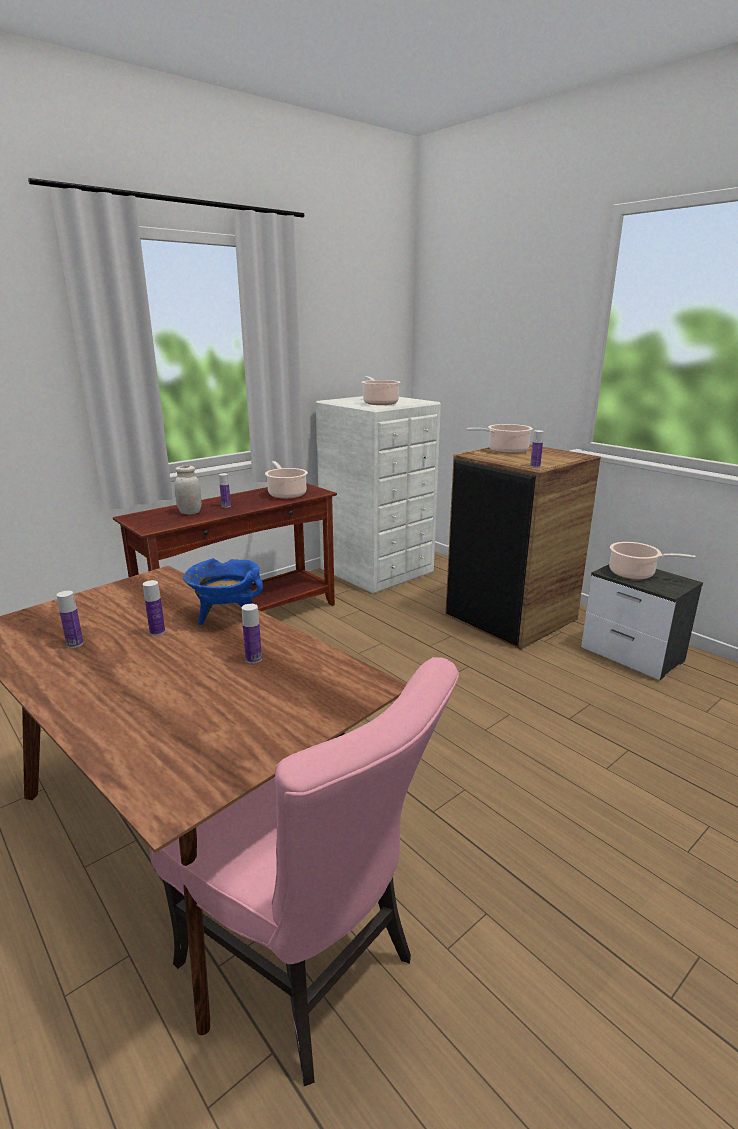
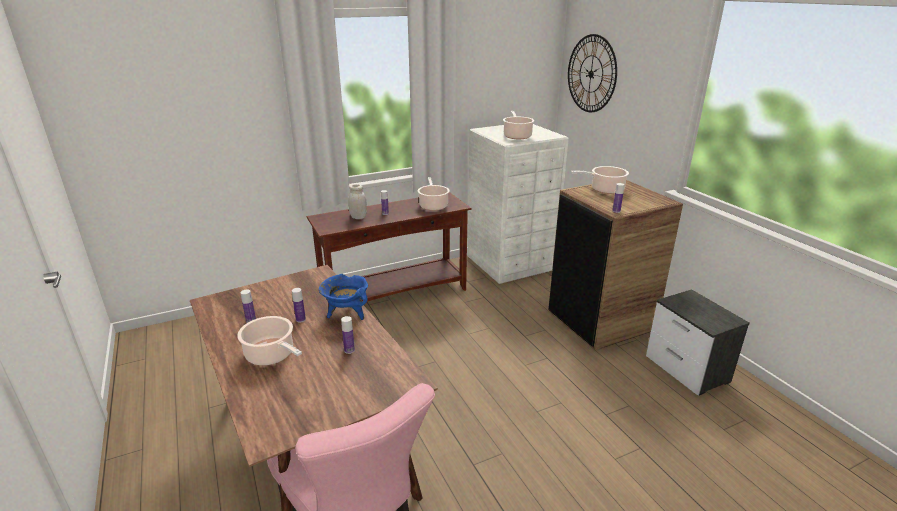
camera: 15 degrees right, 5 degrees up
cooking pot [609,542,695,580] -> cooking pot moved to [237,316,302,365]
none -> wall clock [568,34,617,112]

